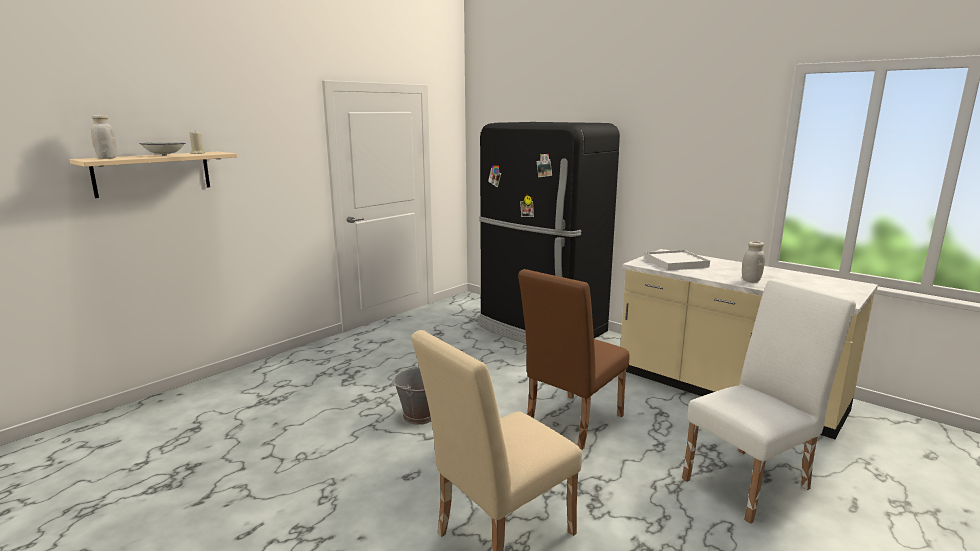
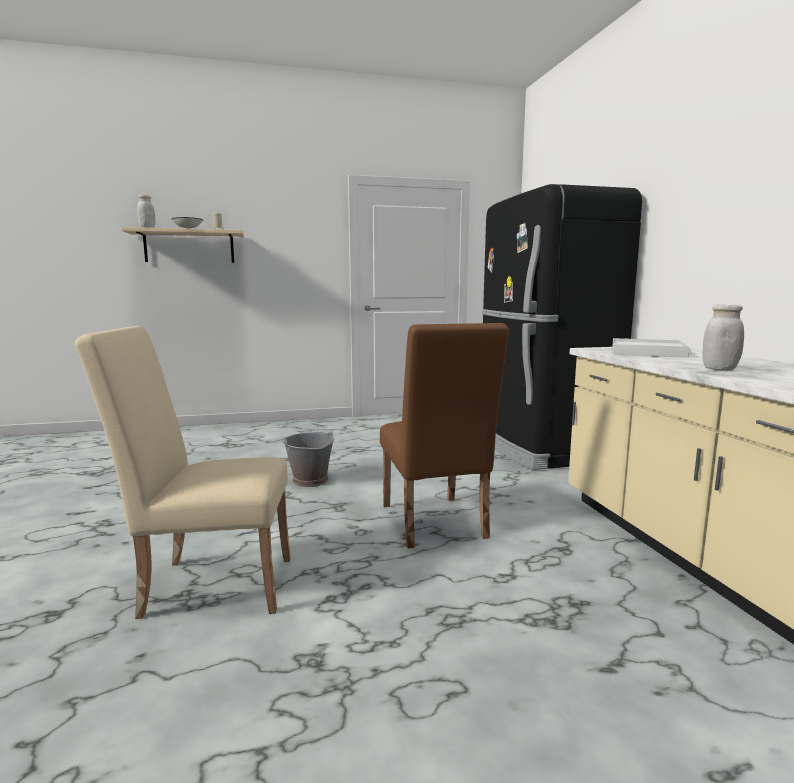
camera: 35 degrees right, 5 degrees down
brown chair [518,269,630,450] -> brown chair turned 90 degrees counterclockwise [380,323,509,548]
white chair [682,279,856,524] -> none

